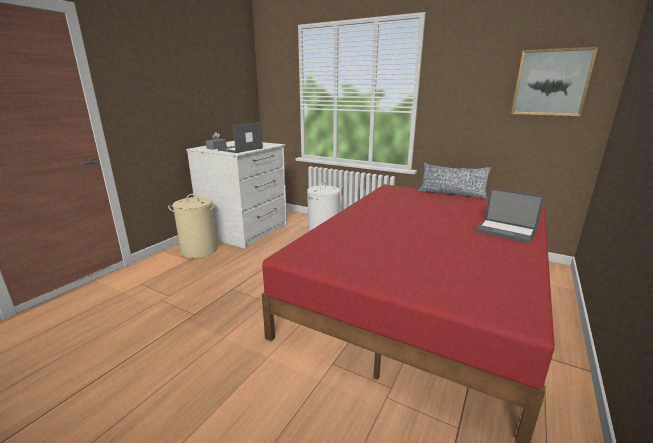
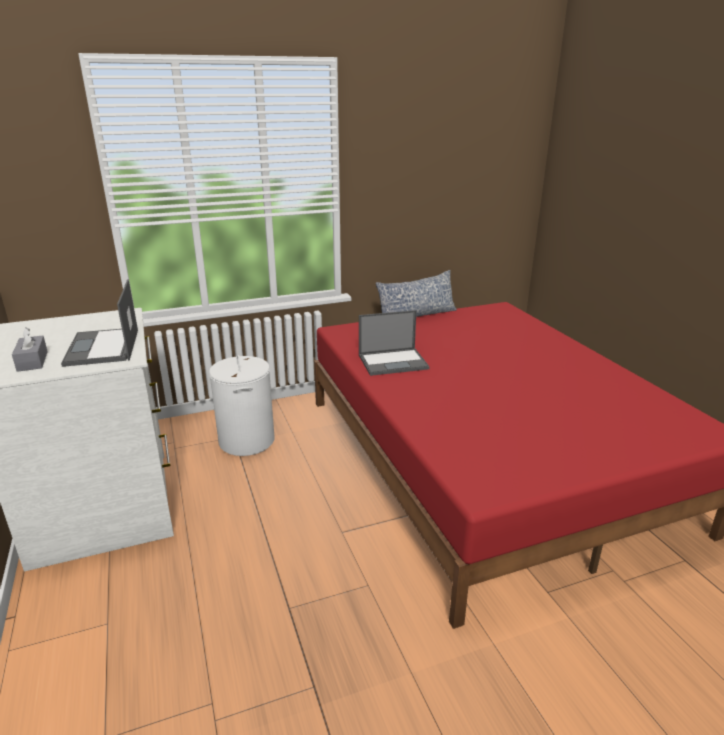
camera: 50 degrees left, 5 degrees up
beige laundry basket [168,194,217,258] -> none
laptop [475,188,544,244] -> laptop moved to [359,310,430,376]
picture [511,47,598,116] -> none

